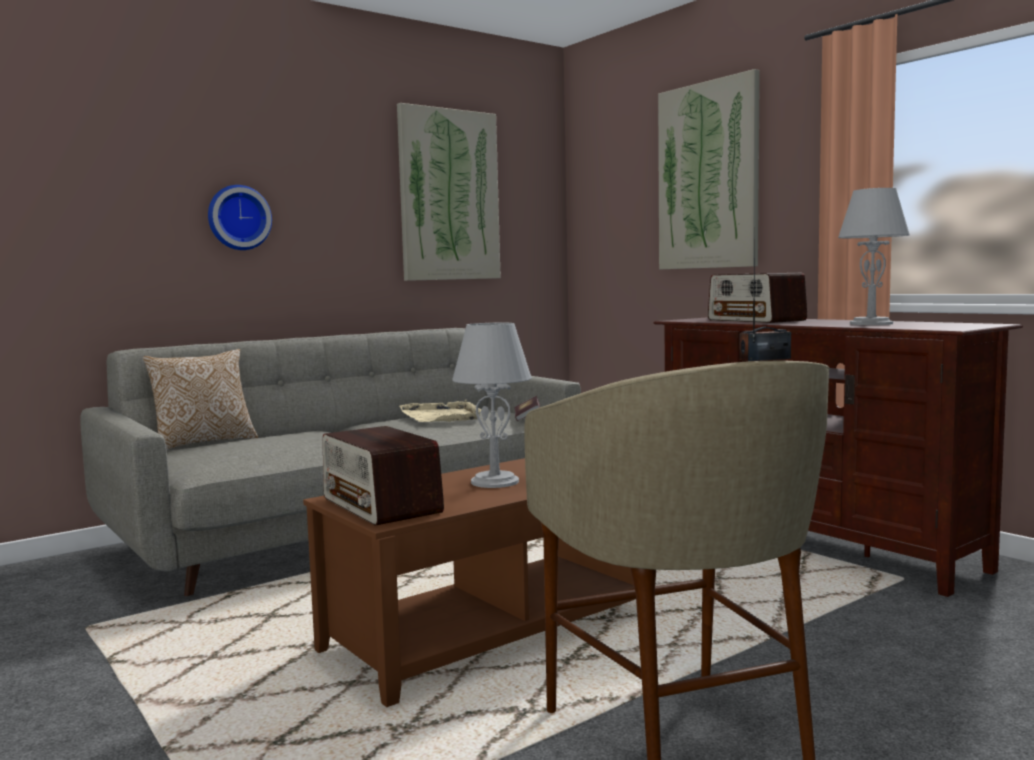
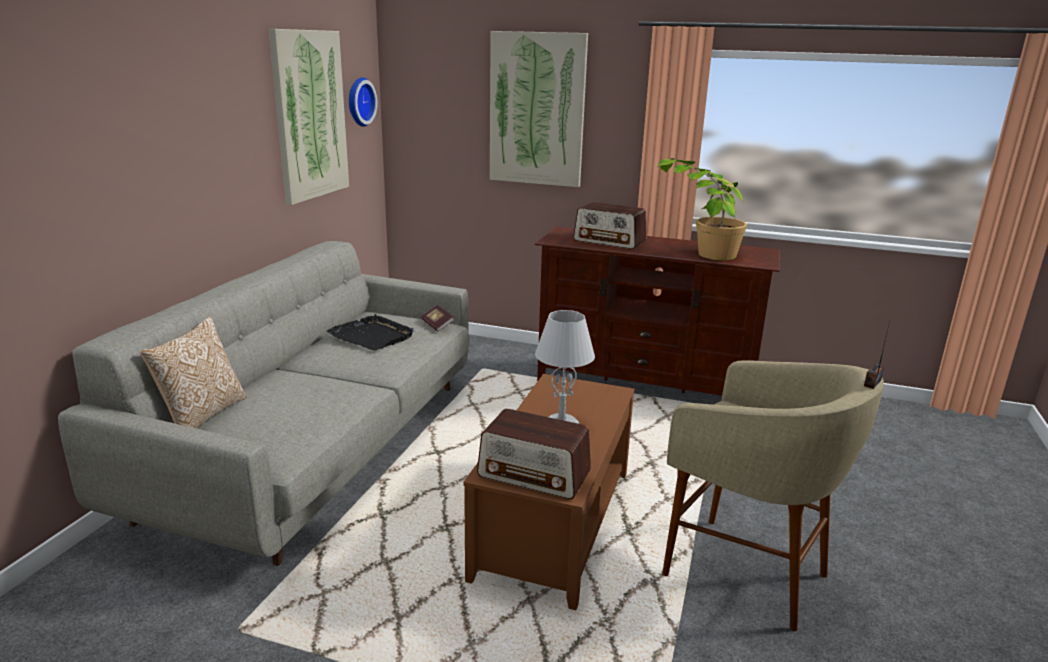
camera: 35 degrees left, 15 degrees up
wall clock [208,185,272,250] -> wall clock moved to [349,77,377,127]
beige tray [399,400,482,422] -> black tray [327,314,414,350]
grey table lamp [838,188,910,325] -> potted plant [658,158,747,260]

